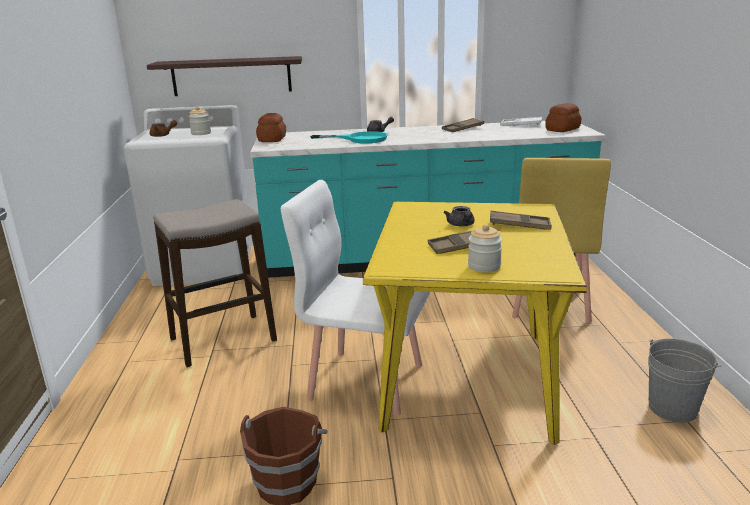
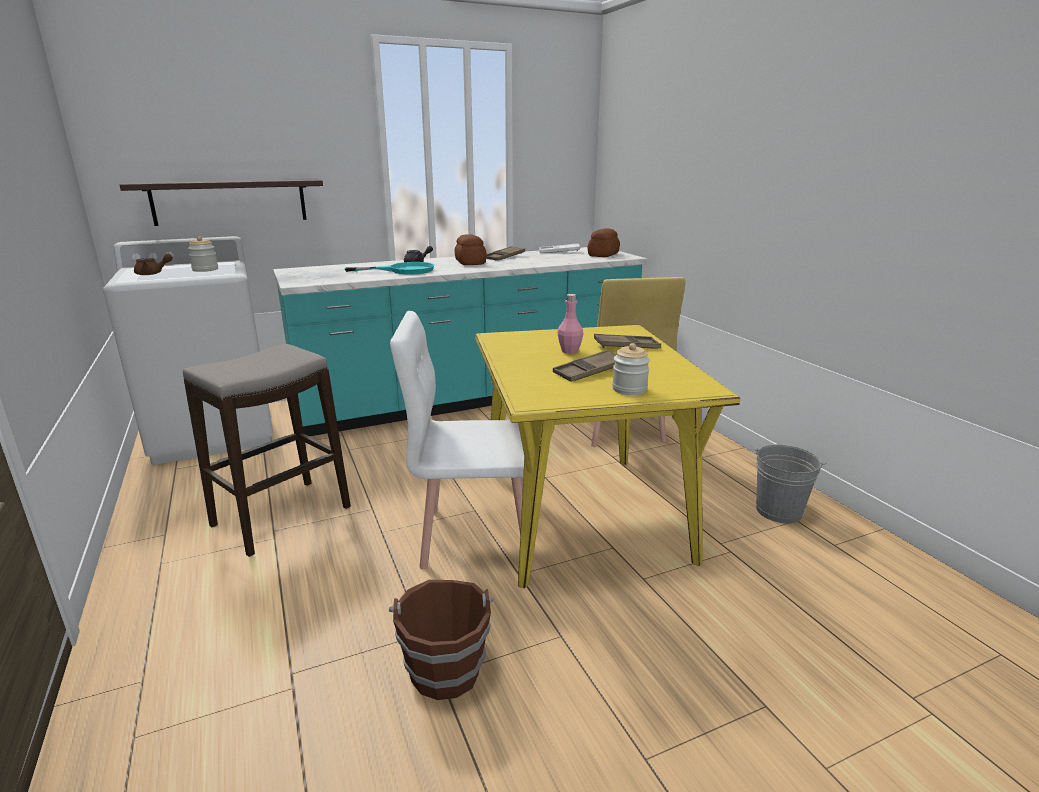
camera: 20 degrees left, 0 degrees up
bread [256,113,286,142] -> bread moved to [455,234,487,265]
grey teapot [444,206,475,227] -> pink bottle [557,294,583,354]

